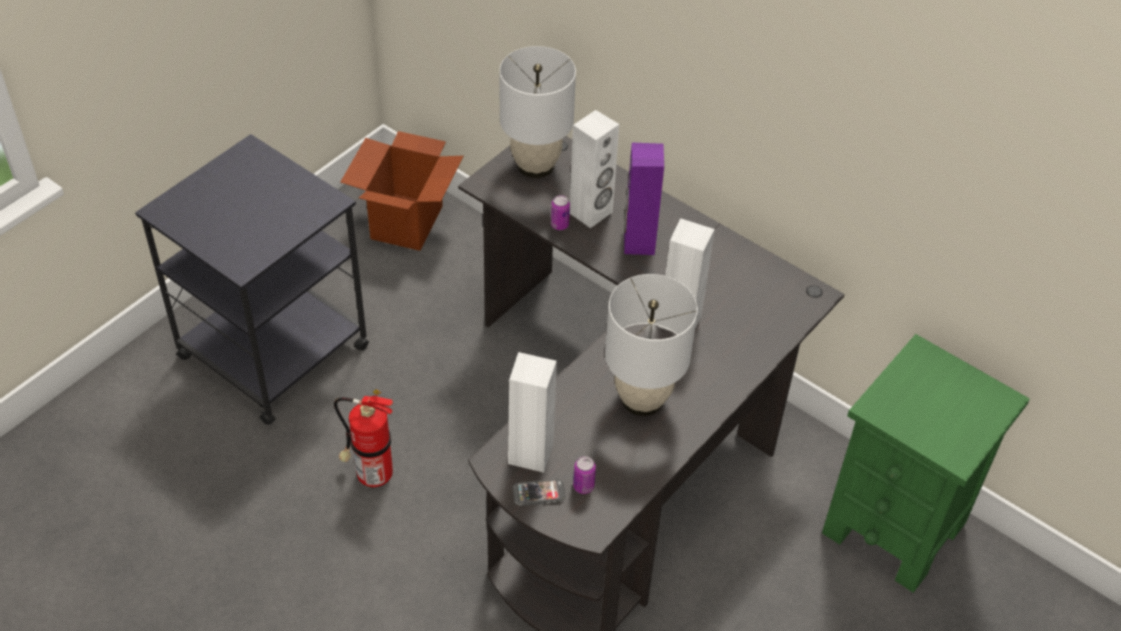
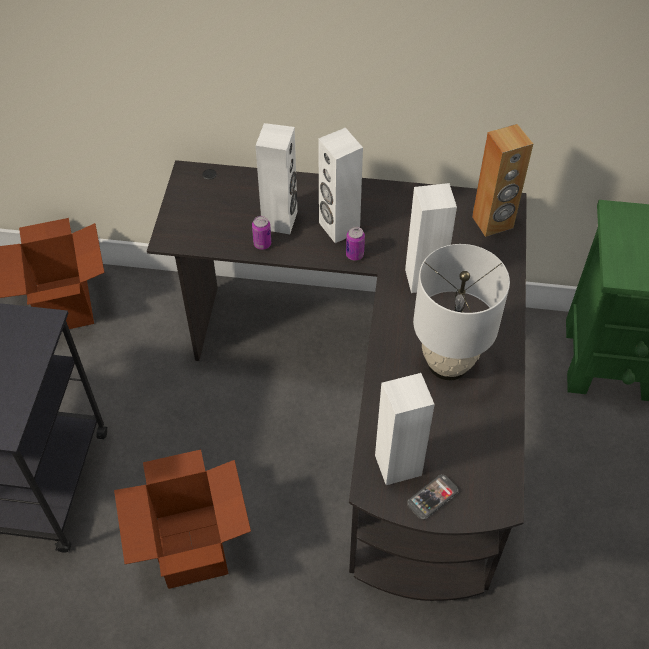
camera: 30 degrees left, 5 degrees up
fire extinguisher [334,389,393,487] -> cardboard box [114,449,251,589]
white table lamp [499,46,576,178] -> none
can [573,456,596,494] -> can moved to [346,227,365,261]
purple speaker [624,143,664,255] -> white speaker [318,128,363,243]
none -> brown speaker [472,124,533,237]

